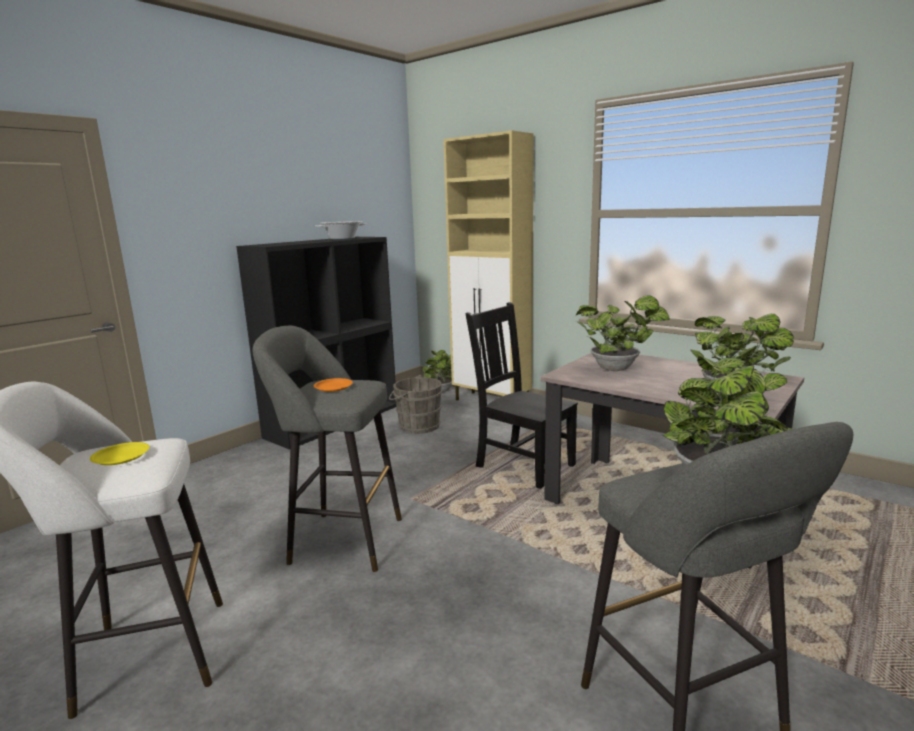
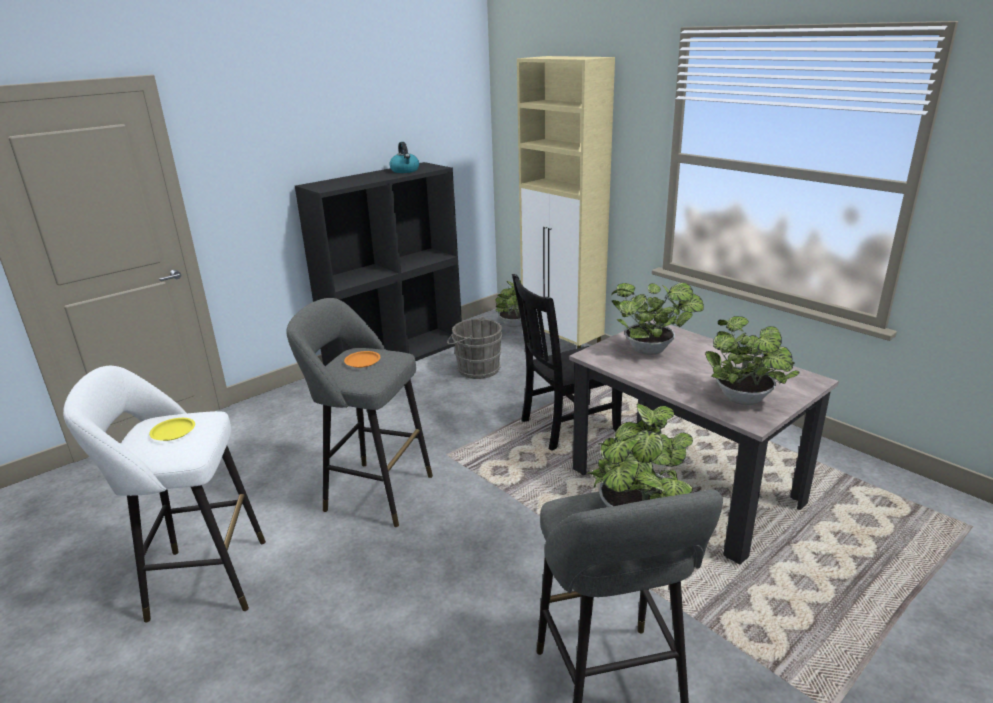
camera: 10 degrees right, 10 degrees up
cooking pot [315,221,367,240] -> kettle [389,142,419,173]
black chair [465,302,578,489] -> black chair turned 75 degrees counterclockwise [512,274,622,451]

